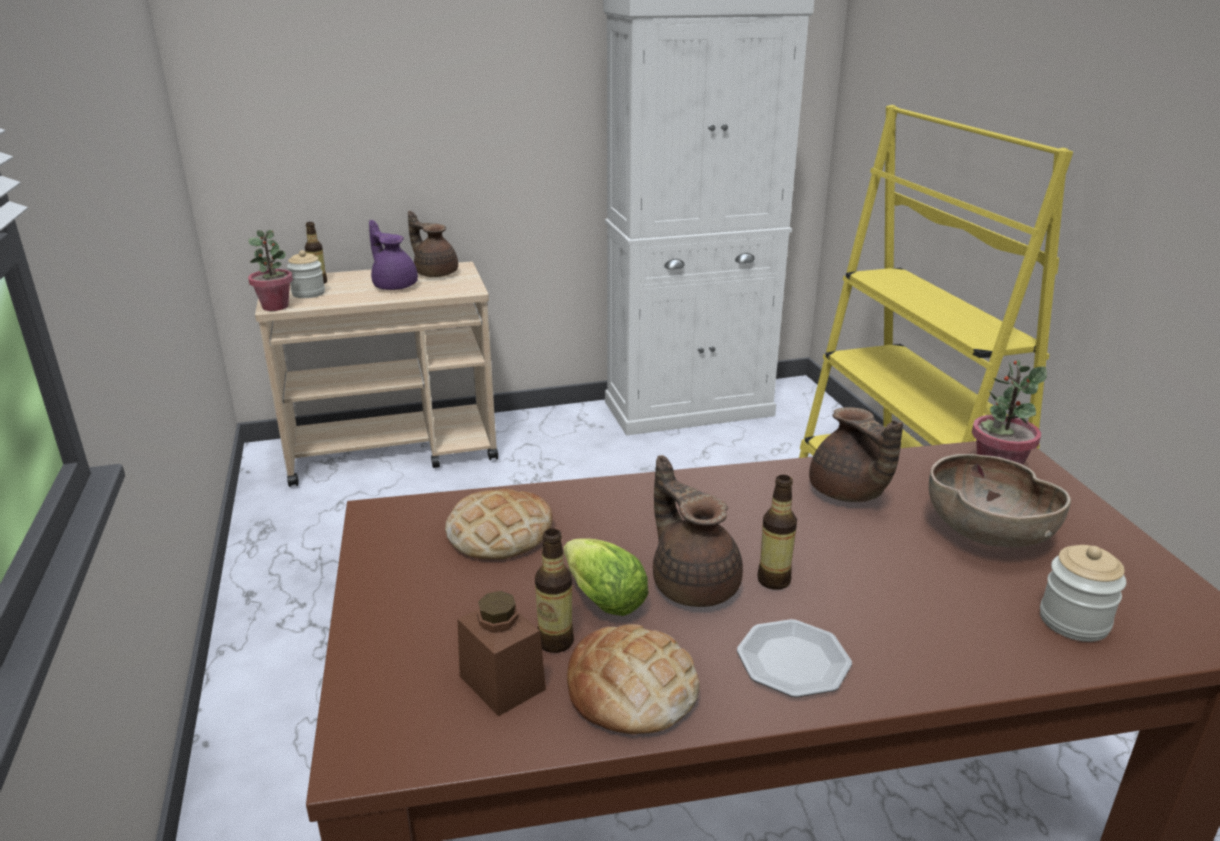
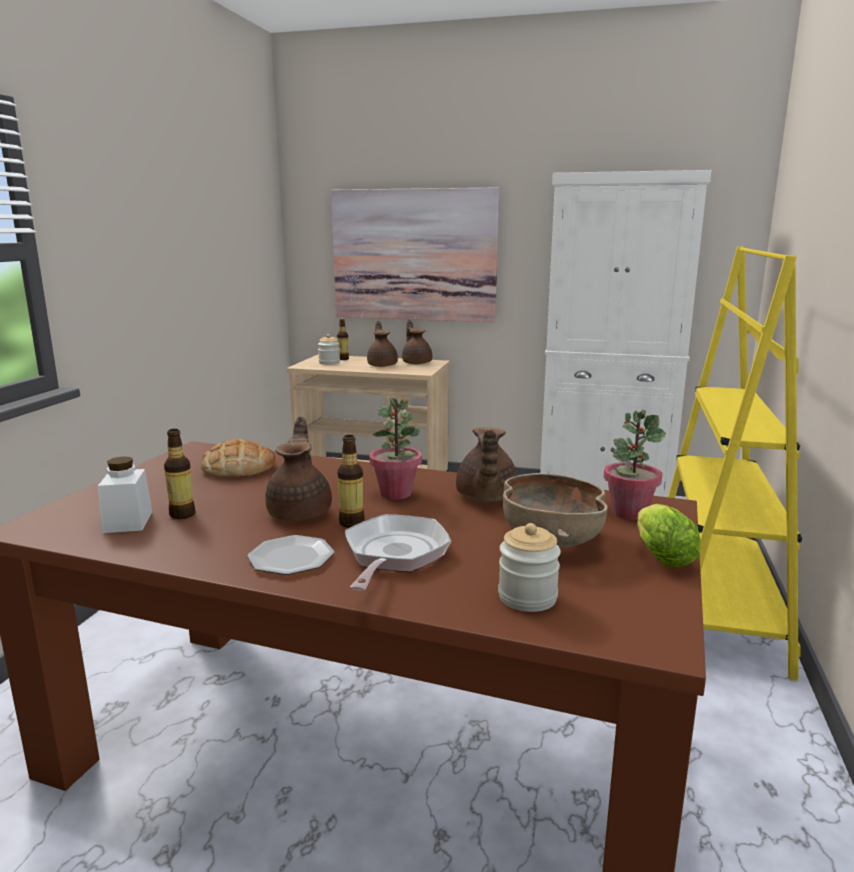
camera: 30 degrees right, 10 degrees down
potted plant [248,230,293,311] -> potted plant moved to [369,398,422,499]
purple teapot [369,220,418,290] -> brown teapot [367,321,398,367]
brown jar [458,591,546,716] -> white jar [98,456,152,533]
lettuce [564,538,649,616] -> lettuce moved to [638,504,700,567]
bread [567,624,699,734] -> none
none -> picture [331,187,499,322]
none -> frying pan [345,514,451,590]

